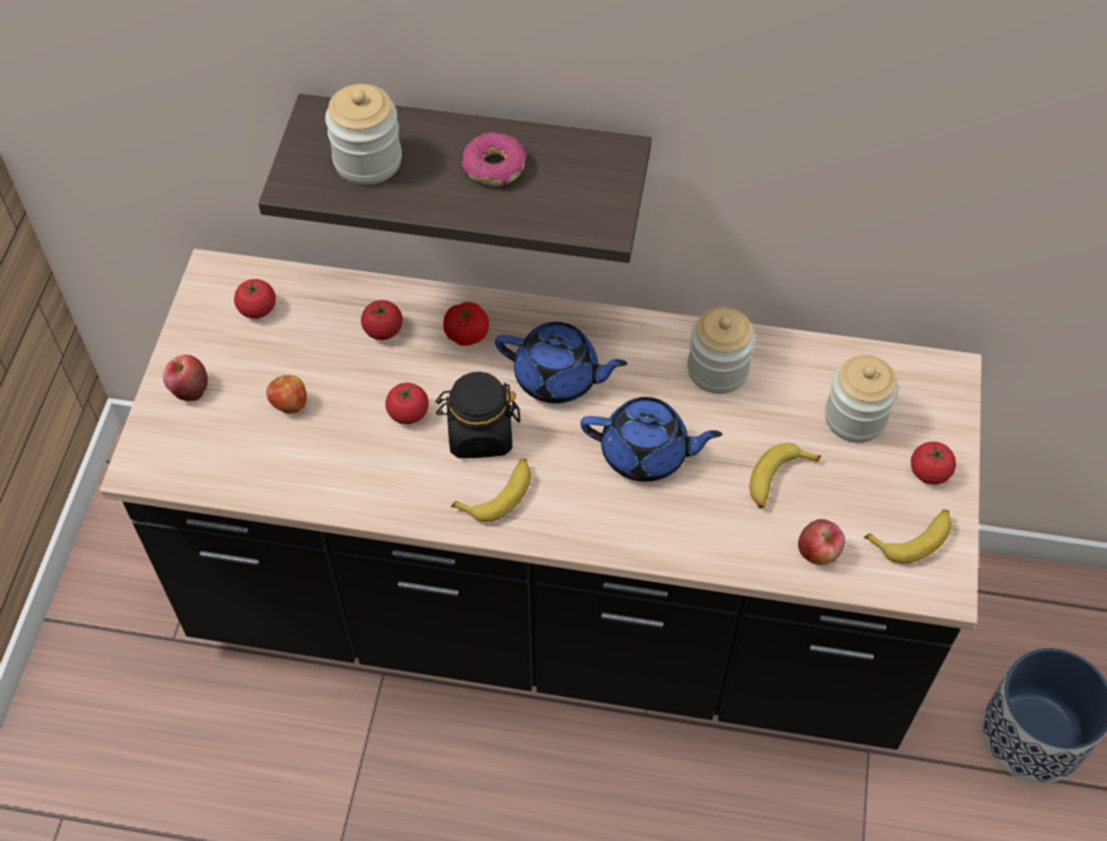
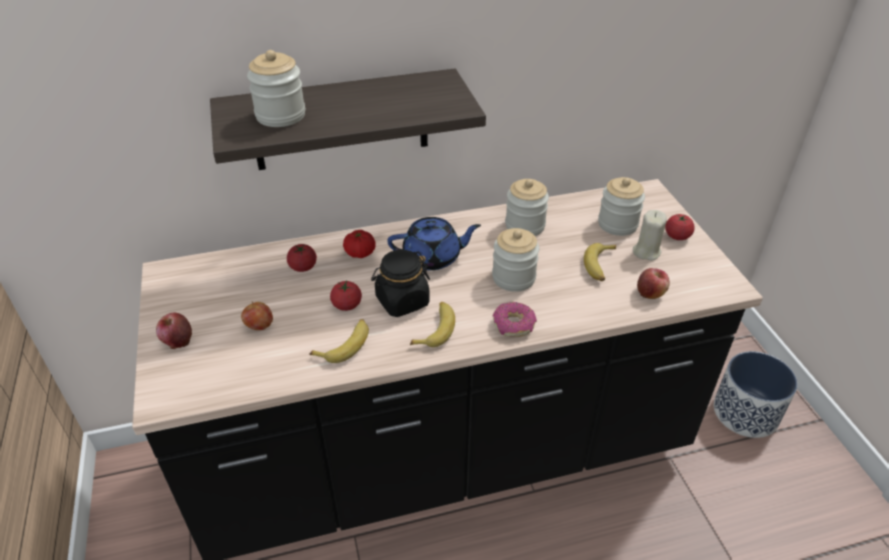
camera: 25 degrees left, 15 degrees down
tomato [234,279,276,319] -> none
donut [462,132,527,186] -> donut moved to [493,302,537,337]
blue teapot [580,397,723,482] -> jar [492,228,539,292]
banana [864,509,952,563] -> banana moved to [309,319,369,363]
none -> beige candle [633,210,667,261]

